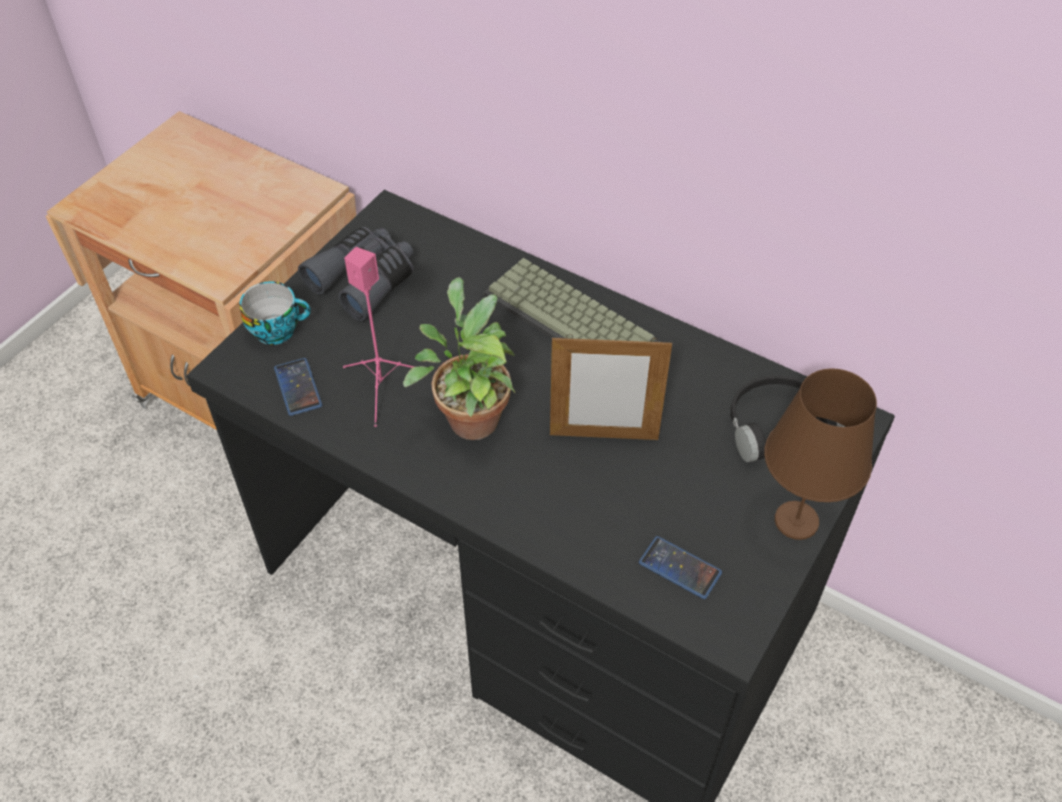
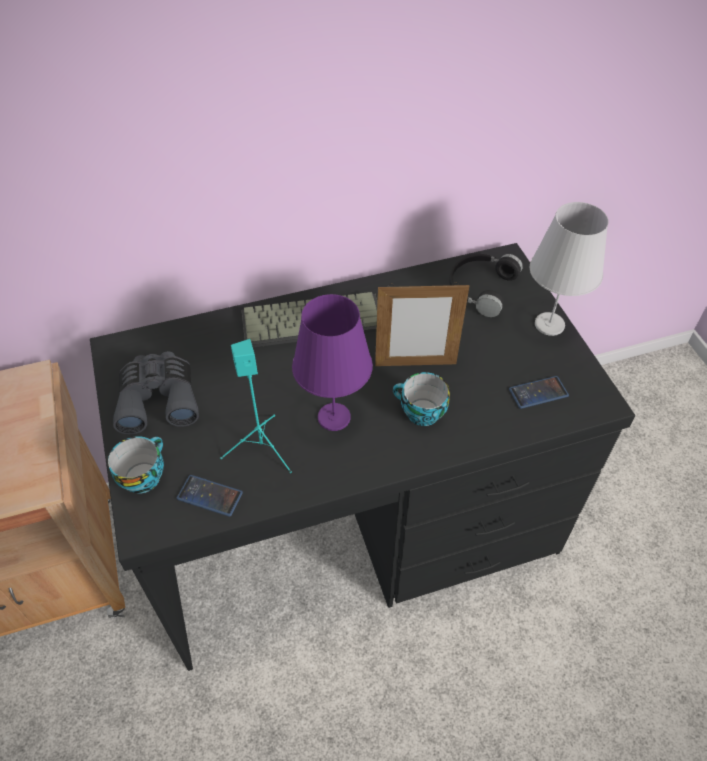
camera: 50 degrees left, 0 degrees up
pink speaker [343,247,414,427] -> turquoise speaker [220,339,292,473]
potted plant [403,277,515,440] -> purple table lamp [292,294,373,431]
picture frame [550,334,672,440] -> picture frame turned 45 degrees clockwise [375,282,469,366]
brown table lamp [764,368,877,540] -> white table lamp [529,202,608,336]
none -> cup [393,372,450,426]

